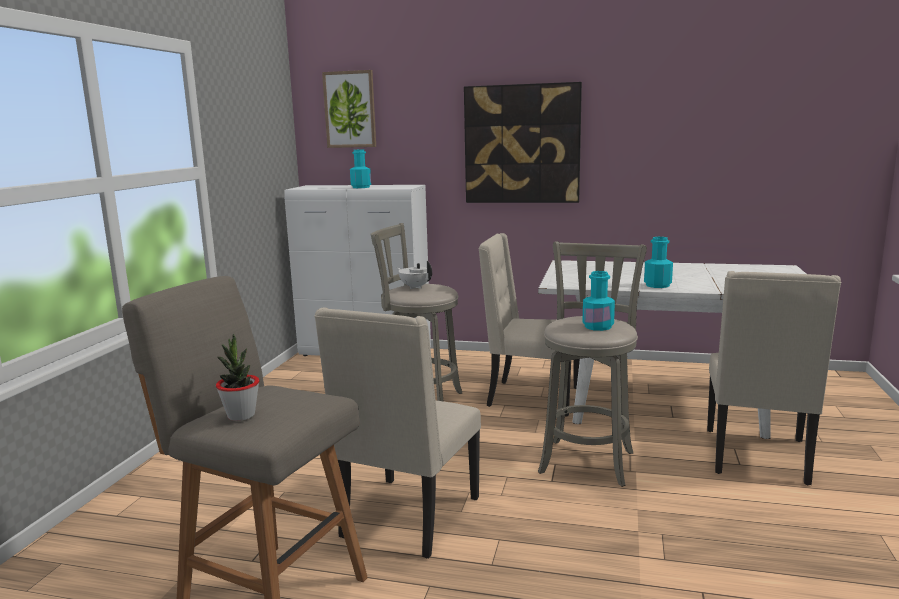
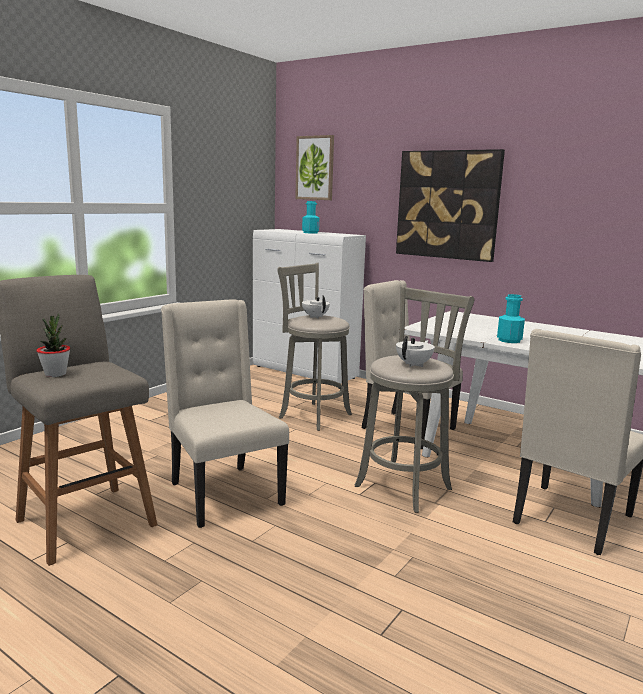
camera: 20 degrees right, 0 degrees up
beige chair [314,307,481,558] -> beige chair turned 105 degrees clockwise [161,299,289,528]
turquoise bottle [582,271,615,331] -> white teapot [396,336,435,367]

